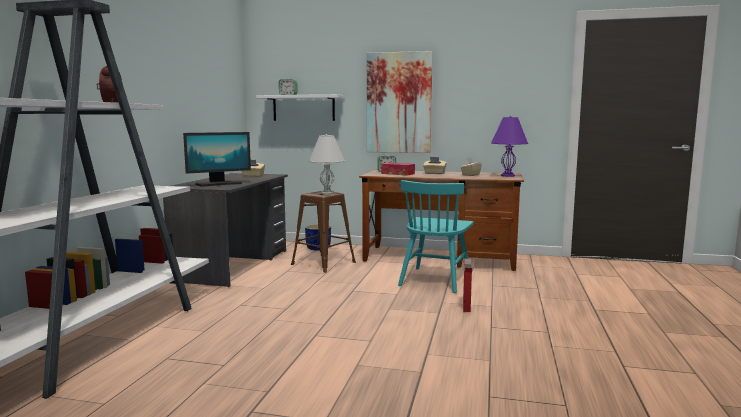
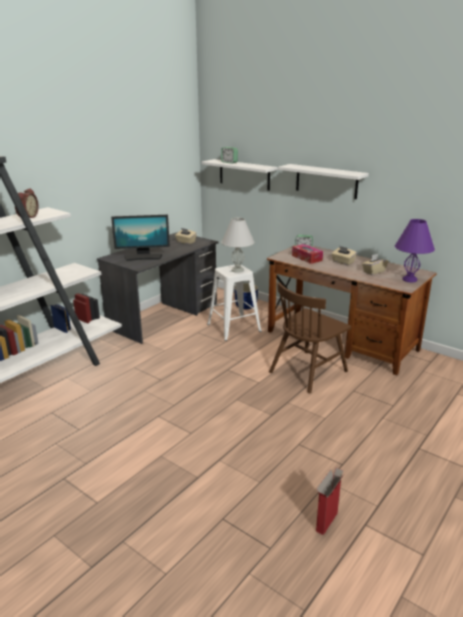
camera: 25 degrees right, 15 degrees up
brown stool [291,191,356,273] -> white stool [207,265,262,341]
picture [367,51,433,153] -> white shelf [278,164,369,199]
turquoise chair [398,180,474,293] -> brown chair [269,282,351,393]
cardboard box [462,259,475,312] -> cardboard box moved to [316,468,344,535]

